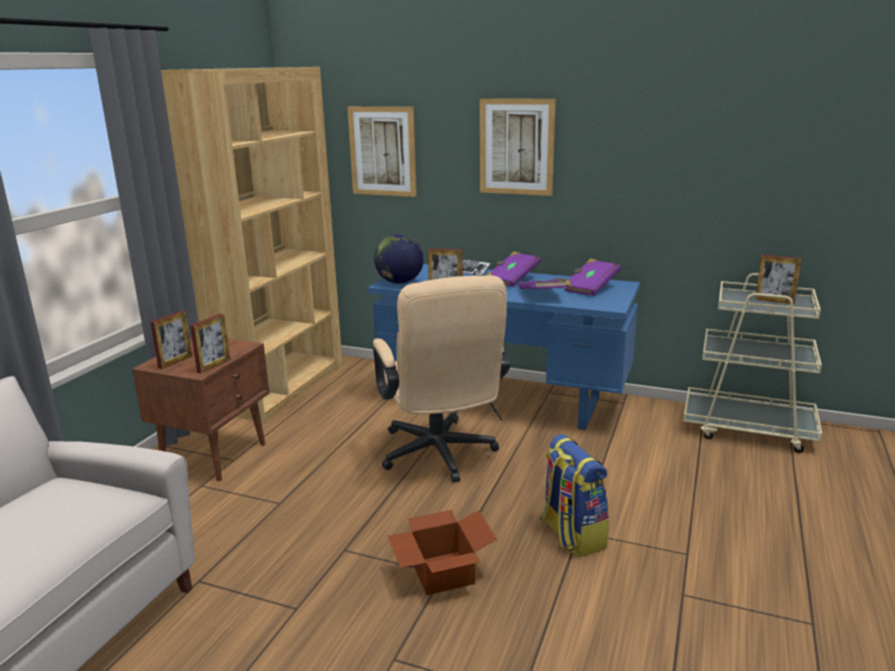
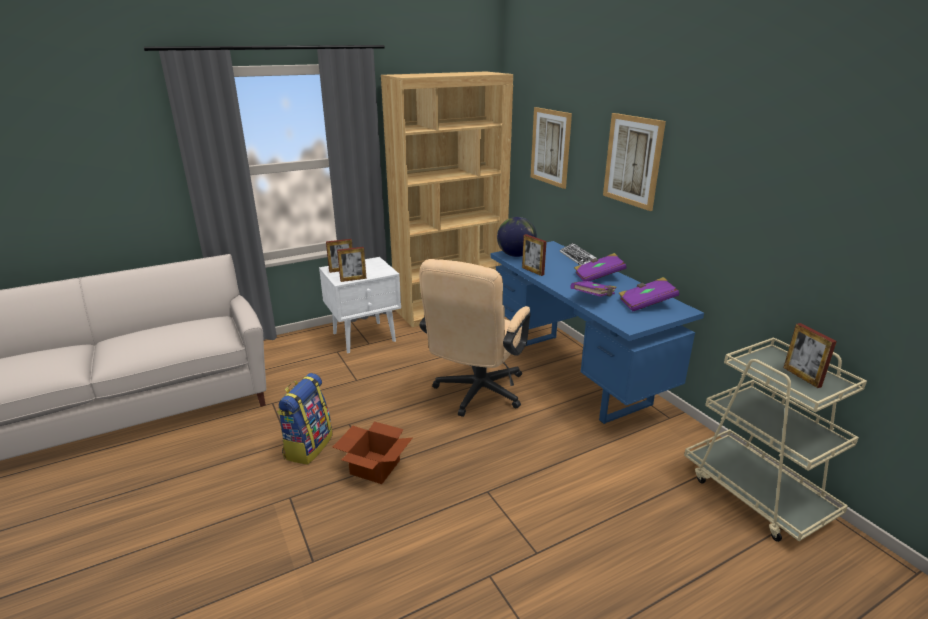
camera: 40 degrees right, 5 degrees up
brown nightstand [132,338,269,481] -> white nightstand [319,257,401,353]
backpack [540,434,609,558] -> backpack moved to [277,373,333,465]

